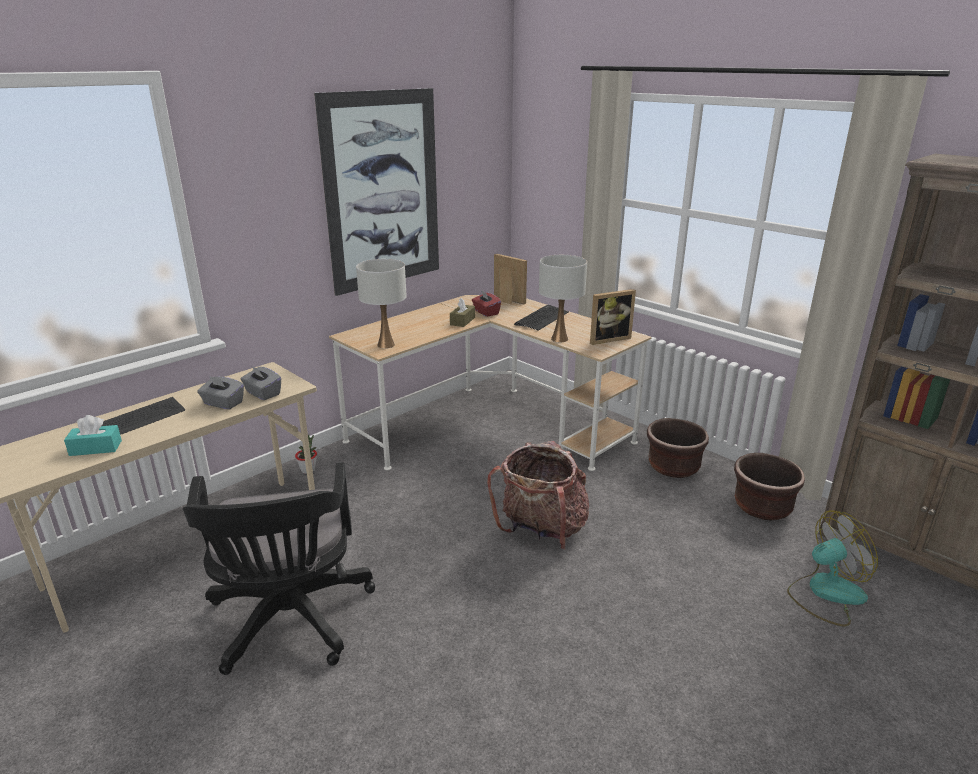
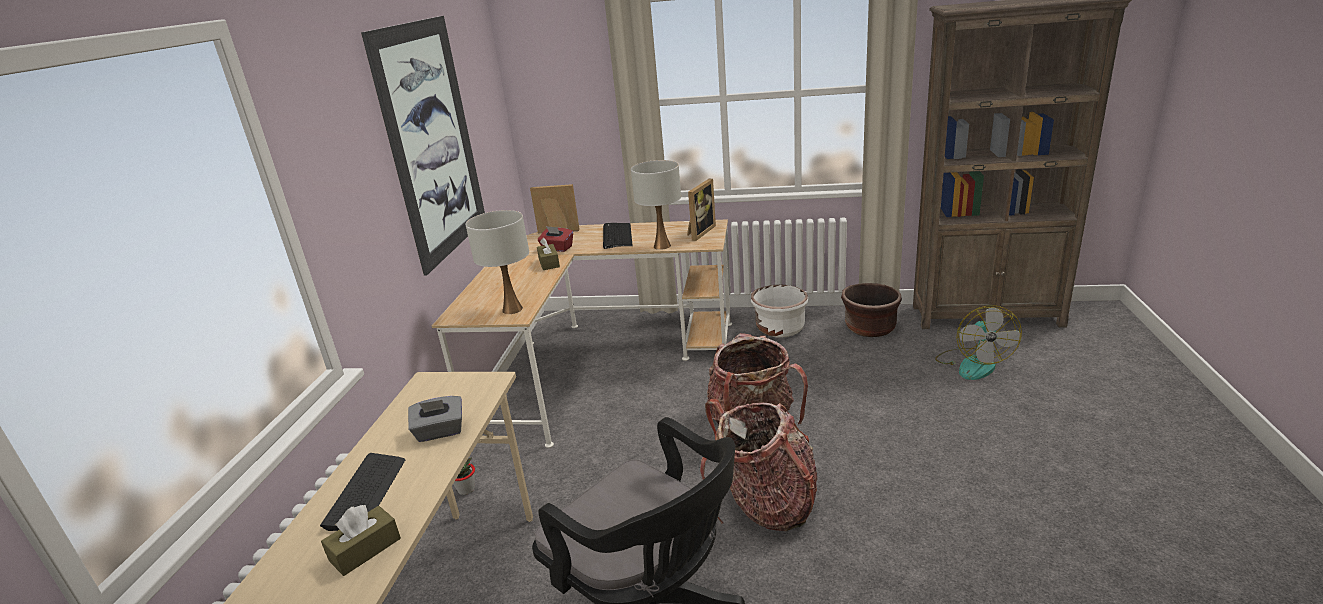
camera: 35 degrees left, 0 degrees up
turquoise tissue box [64,415,122,456] -> brown tissue box [321,505,401,576]
grey tissue box [241,366,281,400] -> none
brown planter [647,418,709,478] -> white planter [751,285,808,338]
fan [787,510,878,627] -> fan turned 150 degrees clockwise [935,306,1022,380]
none -> backpack [700,399,817,531]

